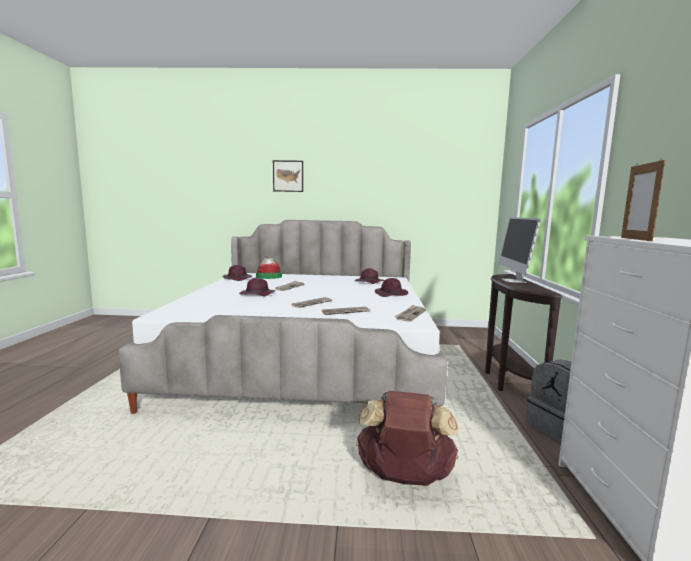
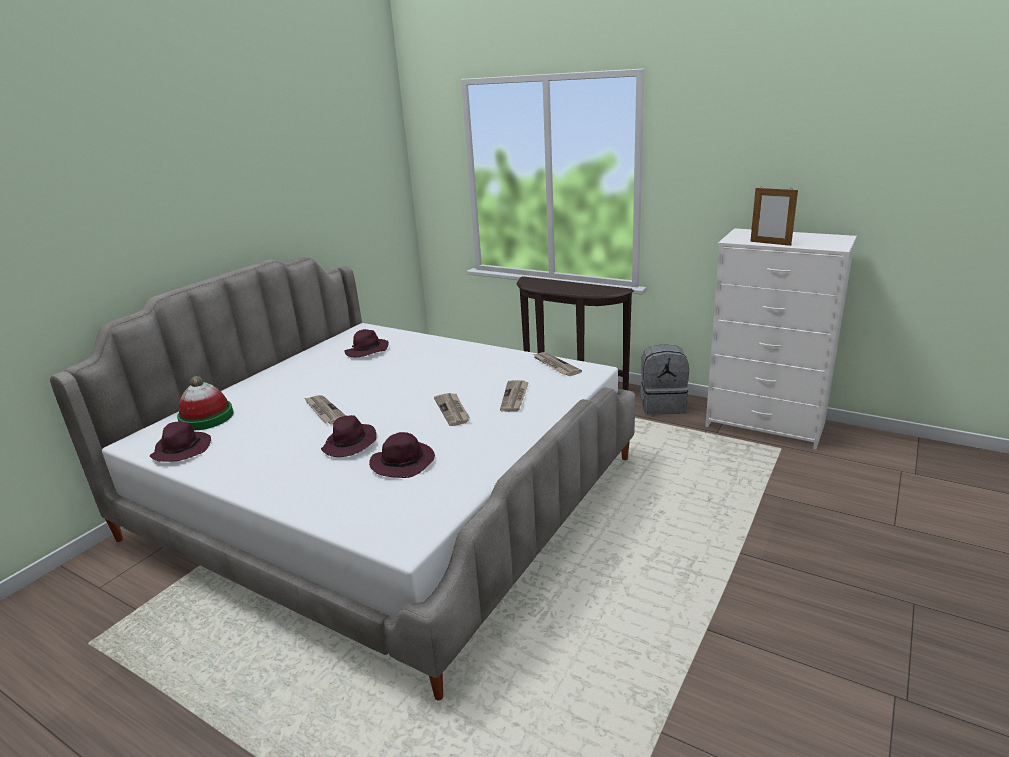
camera: 60 degrees left, 15 degrees up
picture [273,160,303,192] -> none
brown backpack [356,391,458,486] -> none
purple hat [375,278,408,297] -> purple hat moved to [369,432,435,478]
monitor [499,217,541,283] -> none

